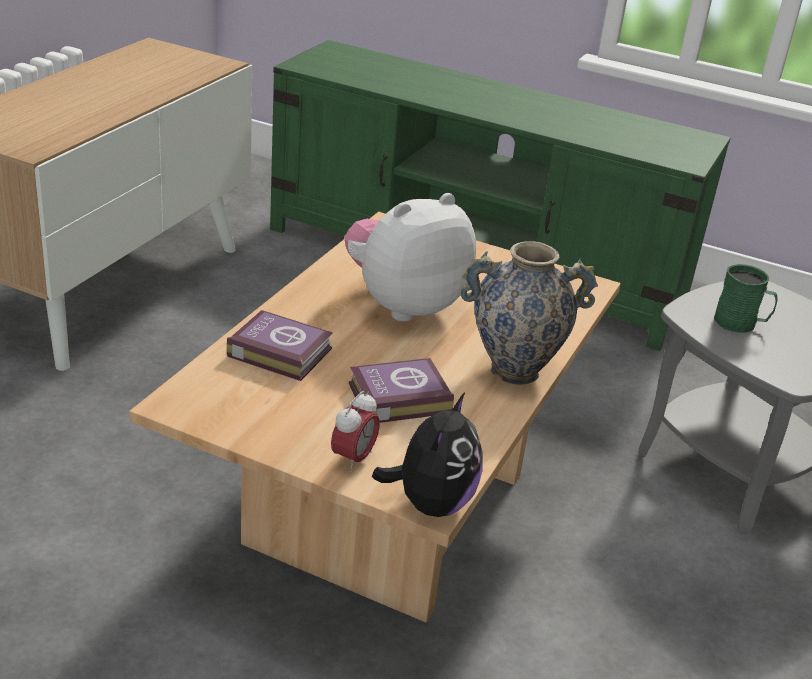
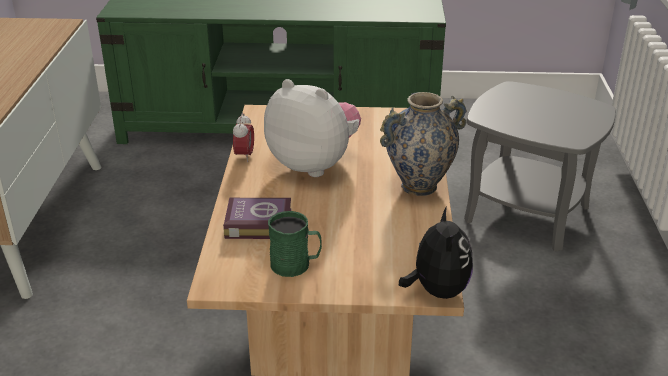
camera: 20 degrees left, 0 degrees up
alarm clock [331,391,380,472] -> alarm clock moved to [233,113,254,162]
plush toy [345,193,476,321] -> plush toy turned 90 degrees clockwise [264,79,361,177]
book [349,358,454,423] -> none
green mug [714,264,778,333] -> green mug moved to [268,211,322,277]

